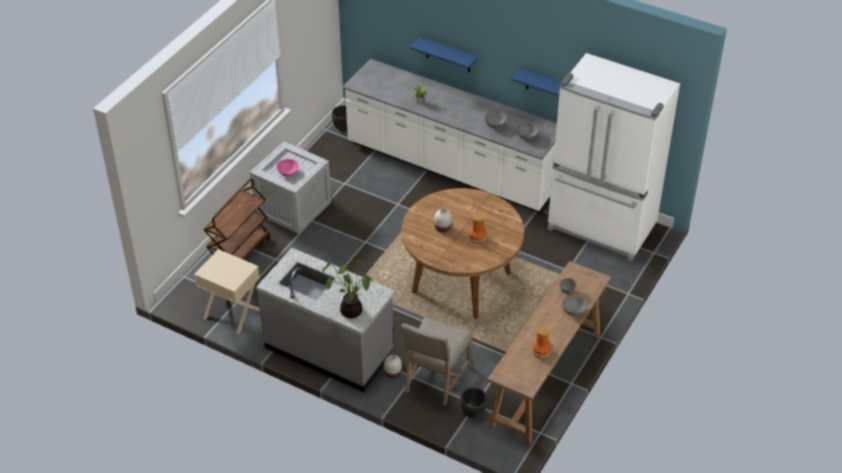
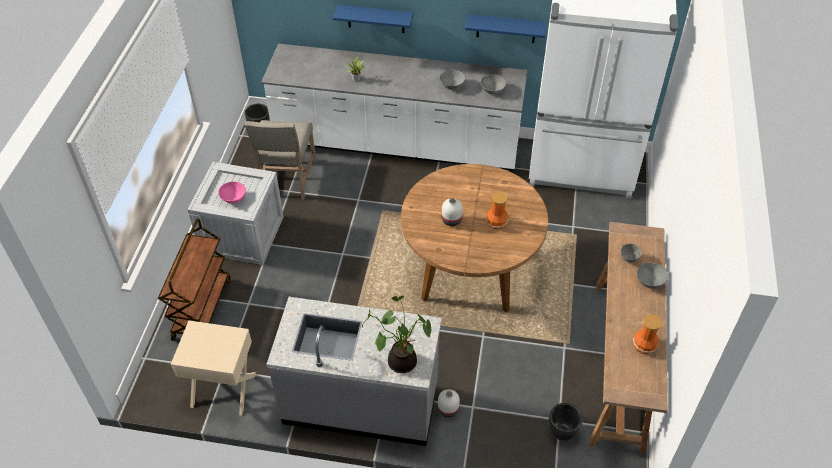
camera: 20 degrees left, 5 degrees up
beige chair [401,317,473,405] -> beige chair moved to [245,120,316,199]

